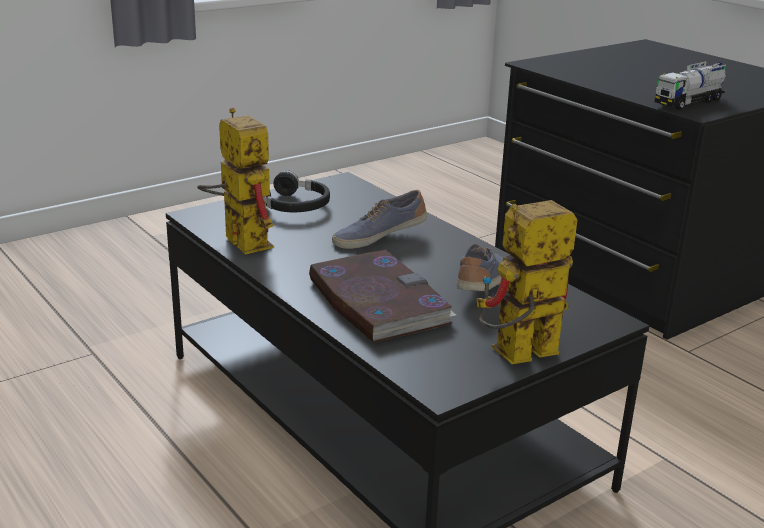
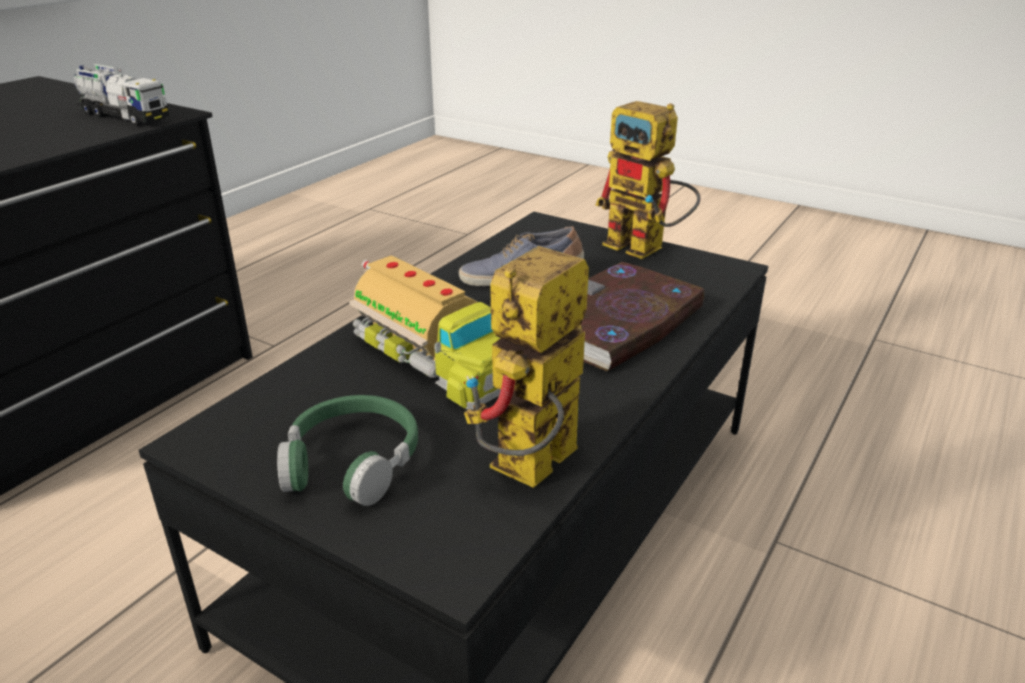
camera: 110 degrees left, 5 degrees up
black headphones [263,170,330,212] -> green headphones [277,395,418,506]
shoe [332,190,427,249] -> toy truck [349,255,501,410]

